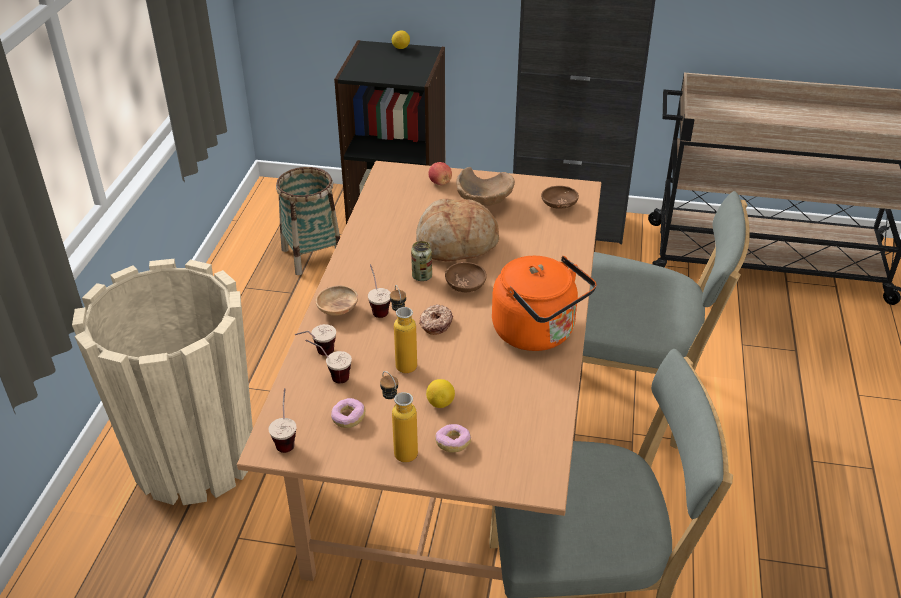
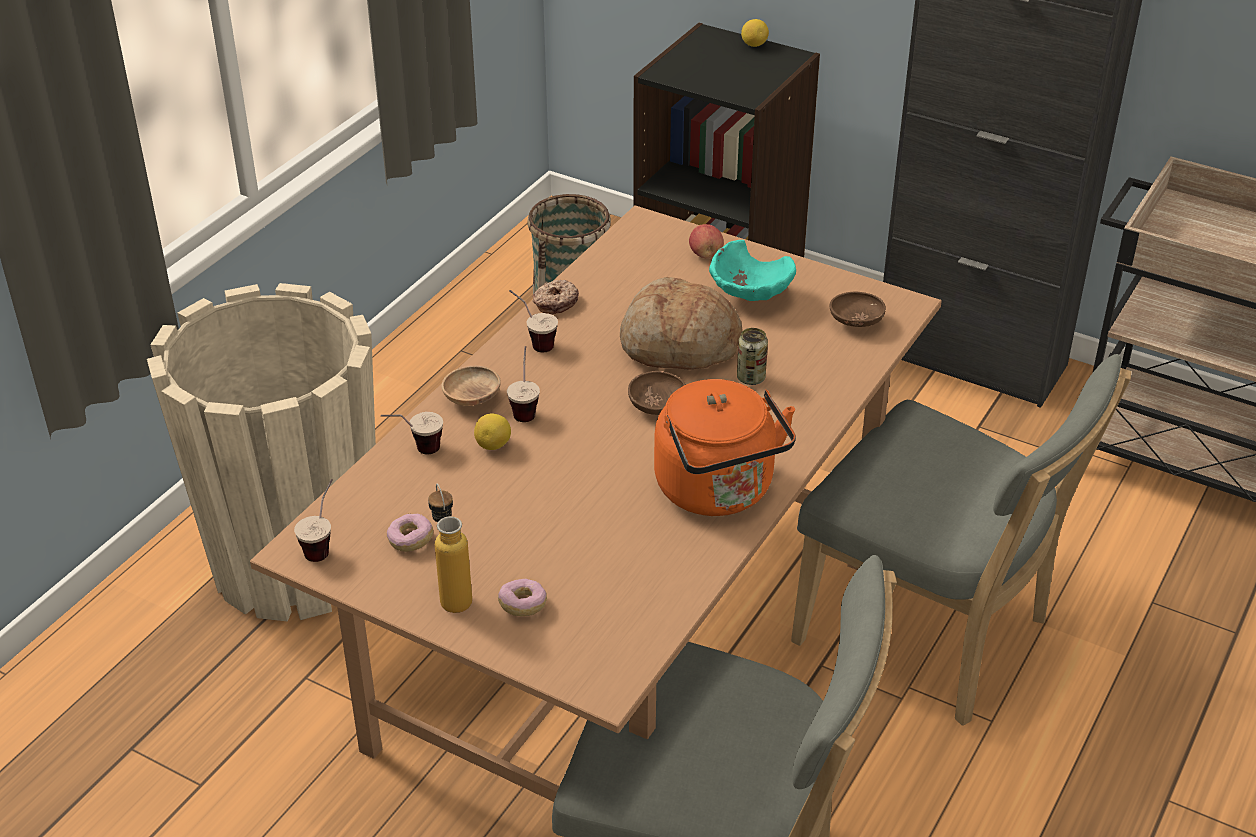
camera: 20 degrees right, 0 degrees up
cup [306,340,352,384] -> cup moved to [509,290,558,352]
bottle [390,285,417,373] -> none
can [411,241,432,281] -> can moved to [737,328,768,385]
donut [419,304,453,335] -> donut moved to [532,280,579,314]
lemon [426,379,455,408] -> lemon moved to [474,413,511,450]
brown bowl [456,167,515,206] -> turquoise bowl [709,240,796,301]

